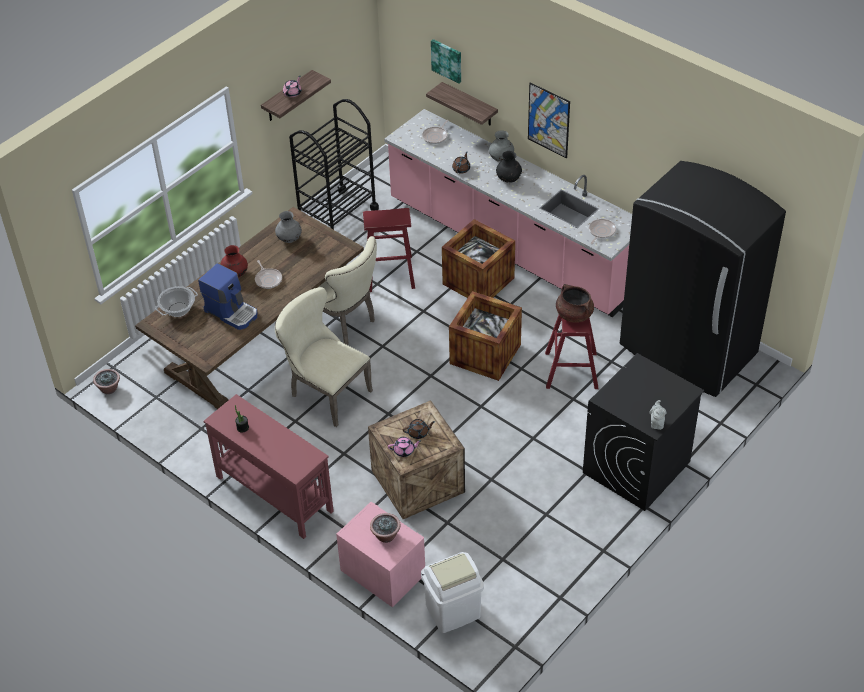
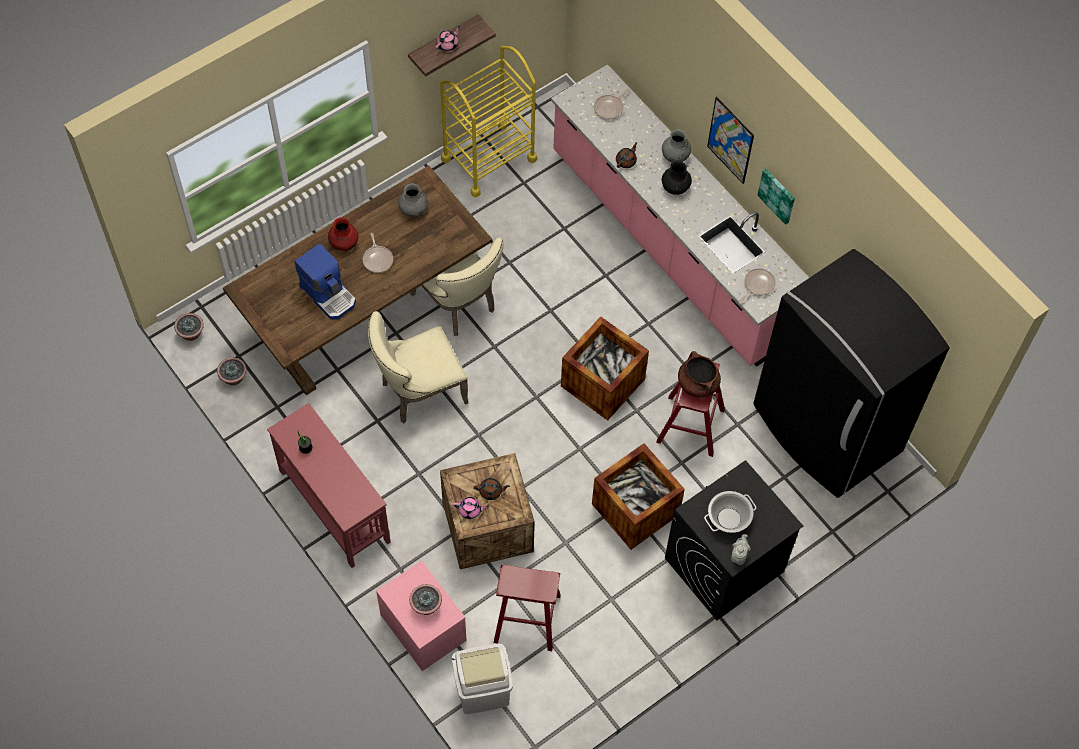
camera: 10 degrees right, 15 degrees up
cooking pot [155,286,198,317] -> cooking pot moved to [704,491,757,533]
beige chair [275,287,373,427] -> beige chair turned 75 degrees counterclockwise [368,311,468,423]
black cart [289,99,379,230] -> yellow cart [440,46,537,197]
red stool [363,208,415,292] -> red stool moved to [494,565,561,651]
shelf [426,82,498,125] -> none
picture [431,39,461,84] -> picture moved to [757,169,795,225]
crate [442,219,515,298] -> crate moved to [592,443,685,550]
none -> potted plant [217,357,247,385]

